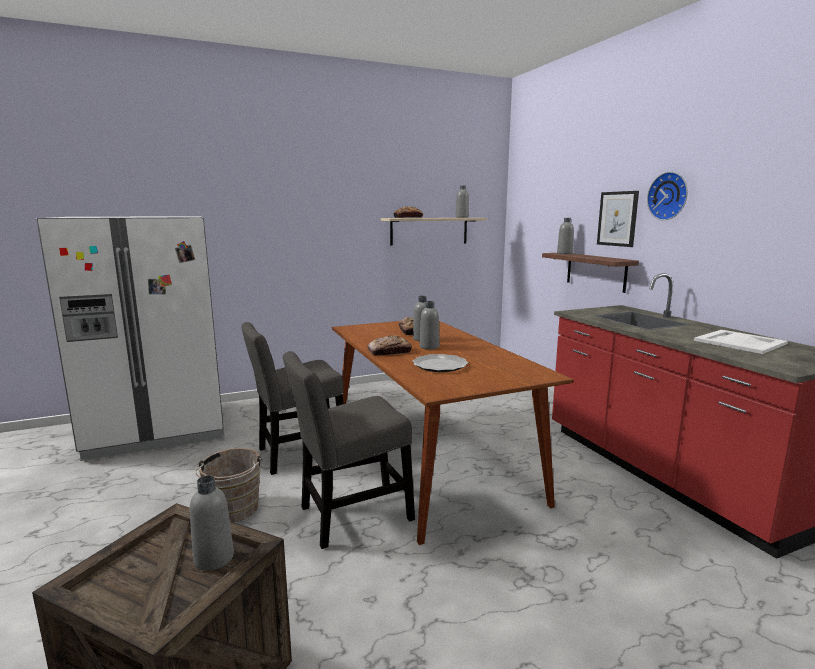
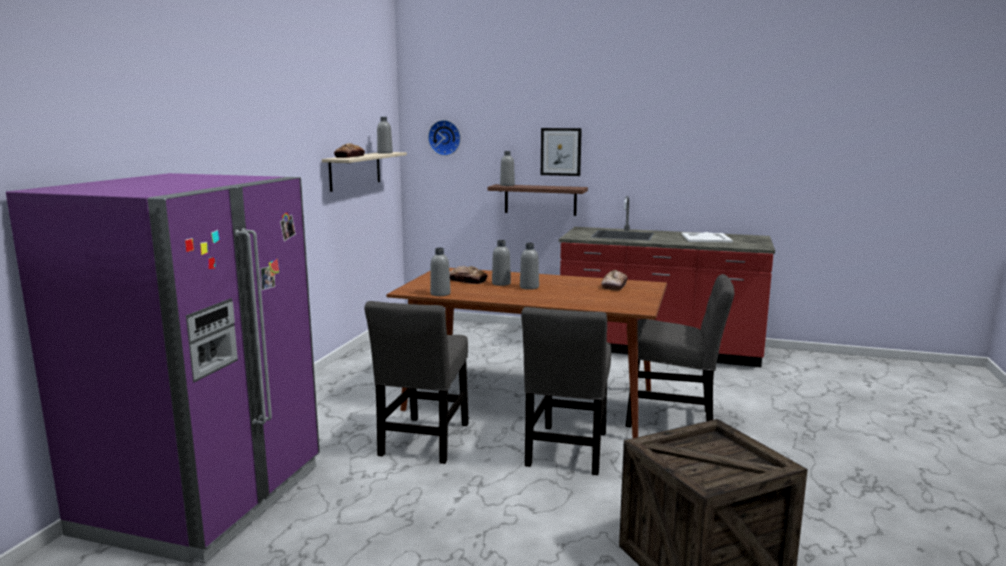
camera: 50 degrees left, 0 degrees up
white fridge [36,216,224,461] -> purple fridge [6,173,320,563]
grey bottle [190,475,234,571] -> grey bottle moved to [430,248,451,296]
brown bucket [194,448,263,522] -> none
bread [367,335,412,356] -> bread moved to [601,270,628,290]
plate [413,354,468,372] -> none
wall clock [647,172,688,220] -> wall clock moved to [428,120,461,156]
none -> grey chair [626,274,734,427]

